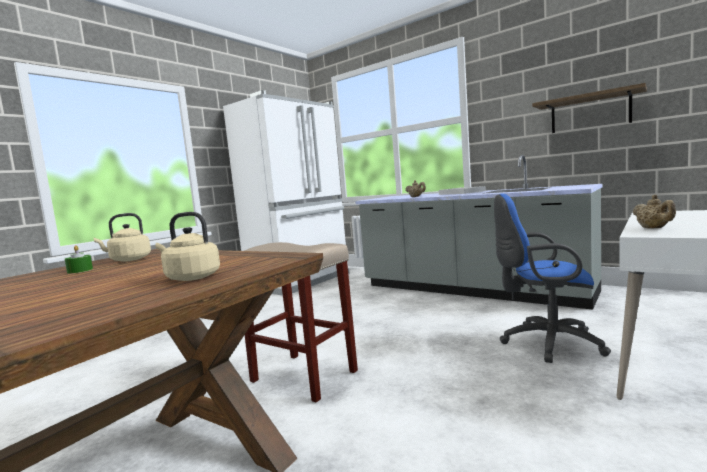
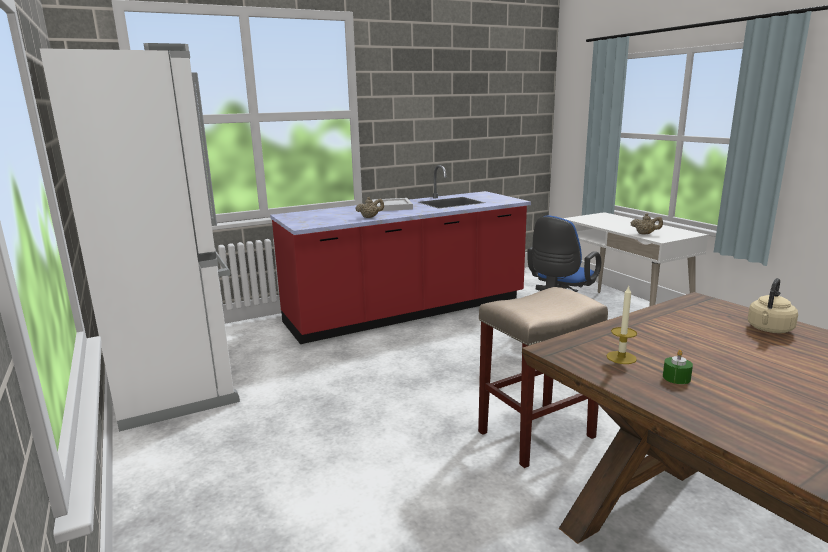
camera: 65 degrees left, 10 degrees up
beige kettle [94,213,151,262] -> candle [607,286,637,364]
grey counter [356,155,602,310] -> red counter [270,165,531,344]
shelf [532,83,647,133] -> none

